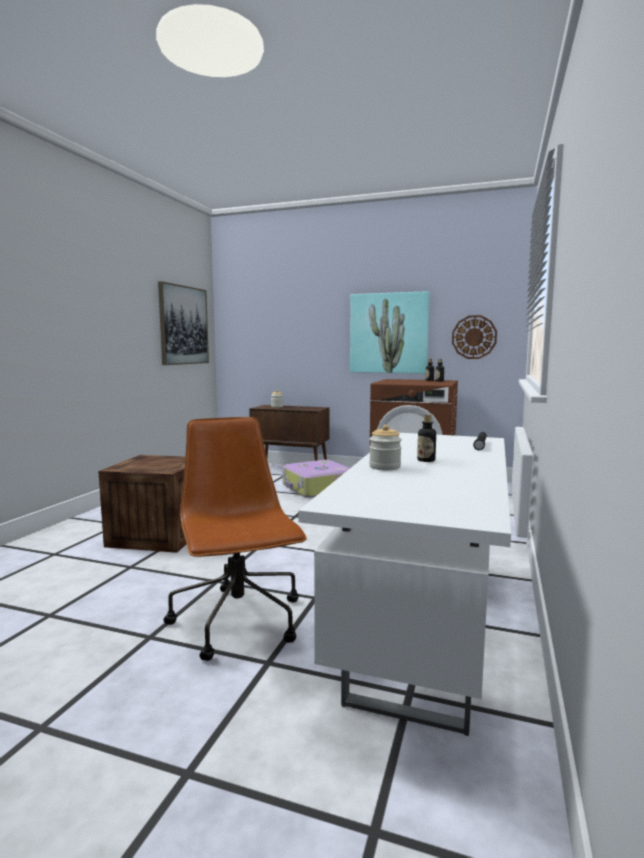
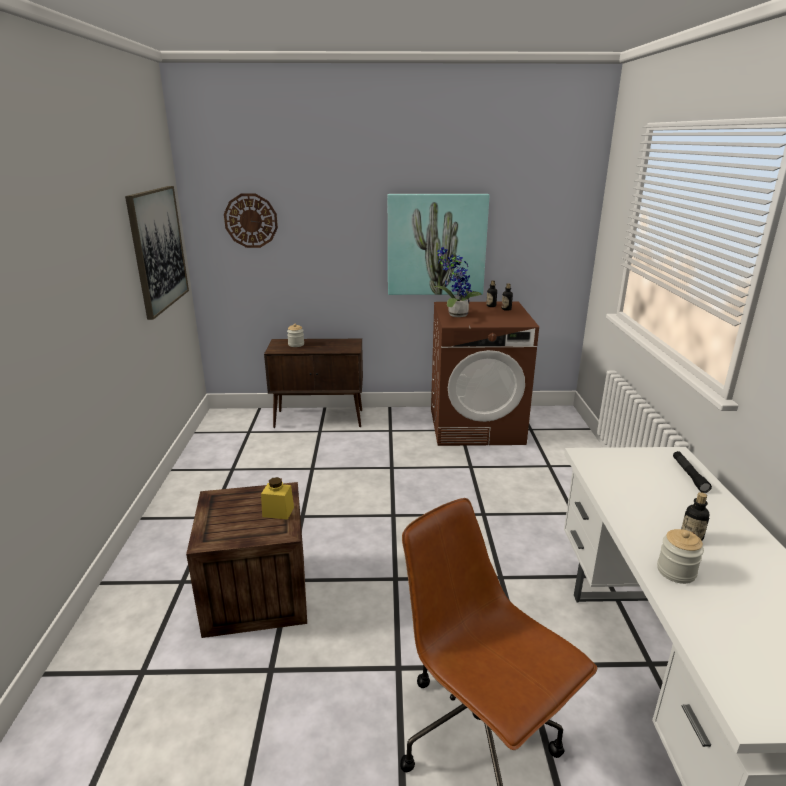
camera: 20 degrees left, 15 degrees up
suitcase [282,460,350,498] -> none
wall clock [452,315,497,359] -> wall clock moved to [224,193,278,248]
none -> yellow jar [261,477,294,520]
none -> potted plant [434,247,482,317]

